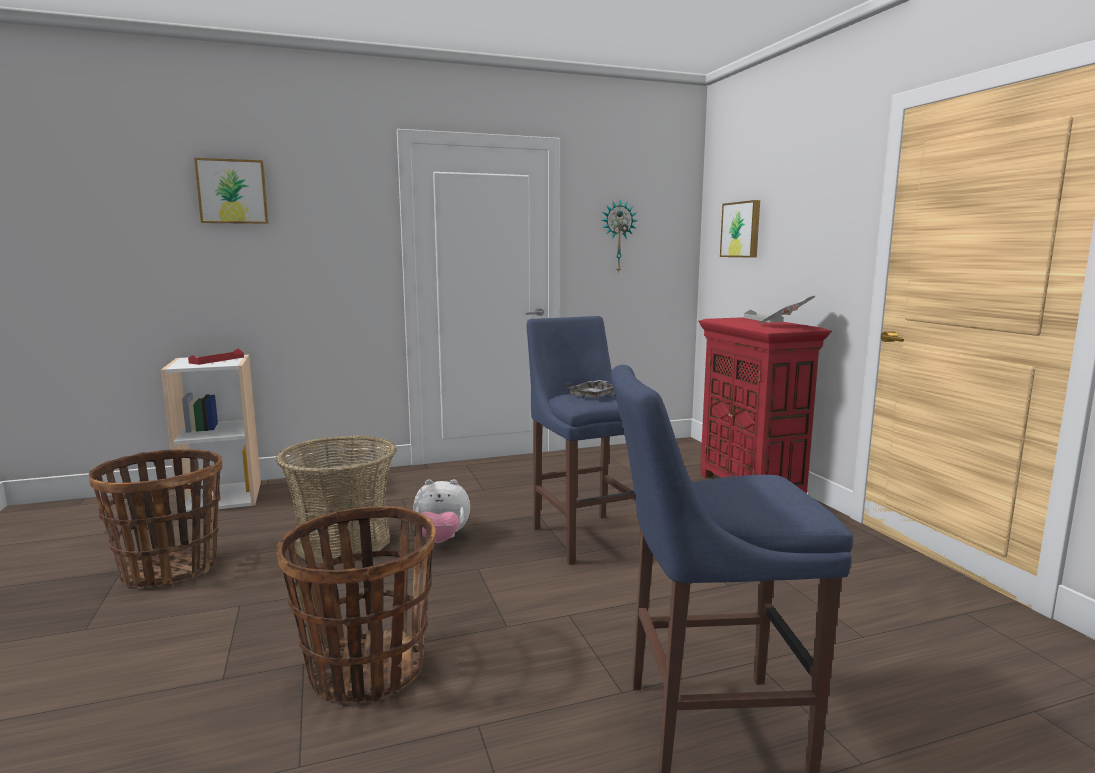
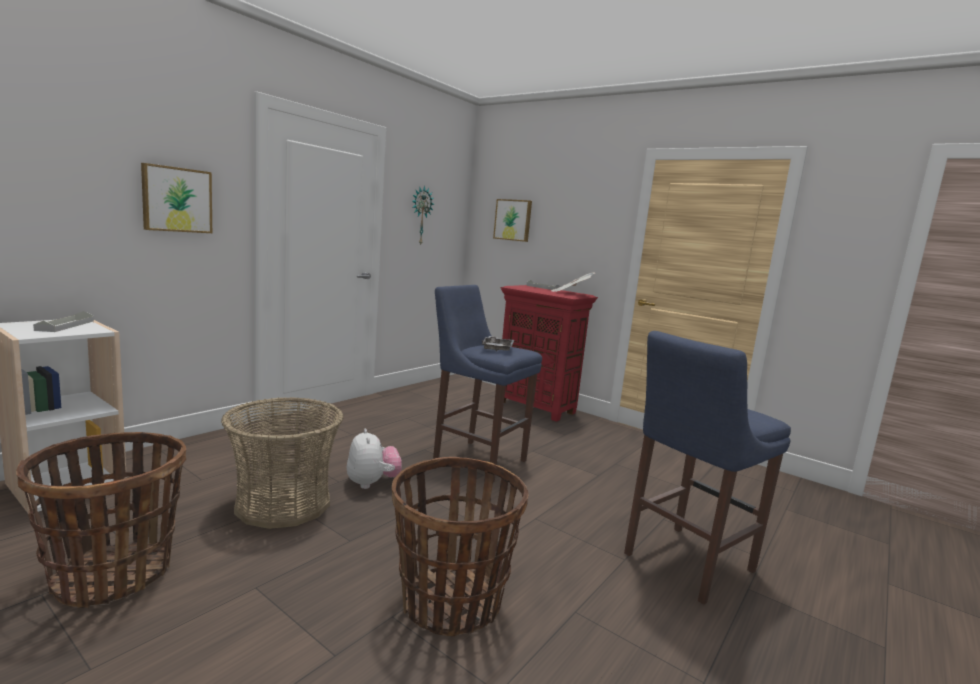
camera: 35 degrees left, 0 degrees up
red tray [188,349,244,365] -> grey tray [33,311,94,332]
picture [194,158,269,224] -> picture moved to [141,163,212,233]
plush toy [413,479,470,543] -> plush toy turned 75 degrees counterclockwise [347,429,402,489]

